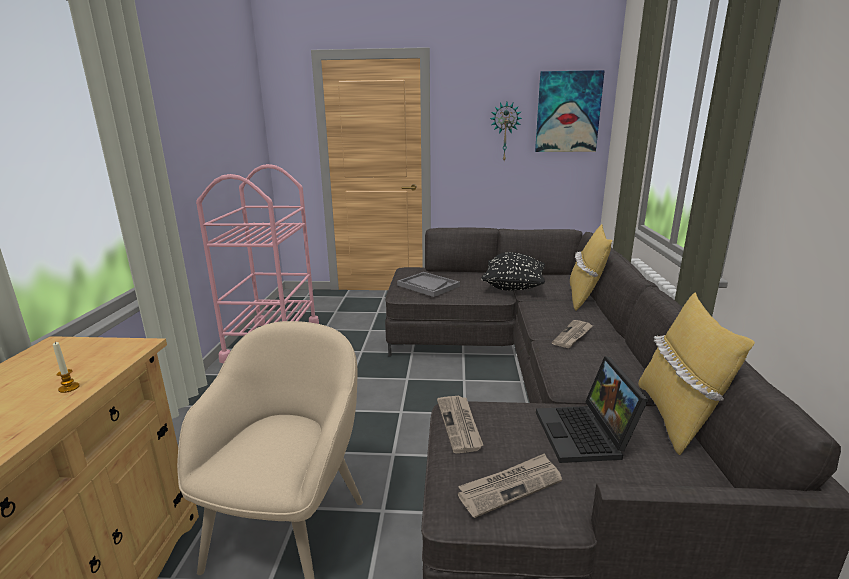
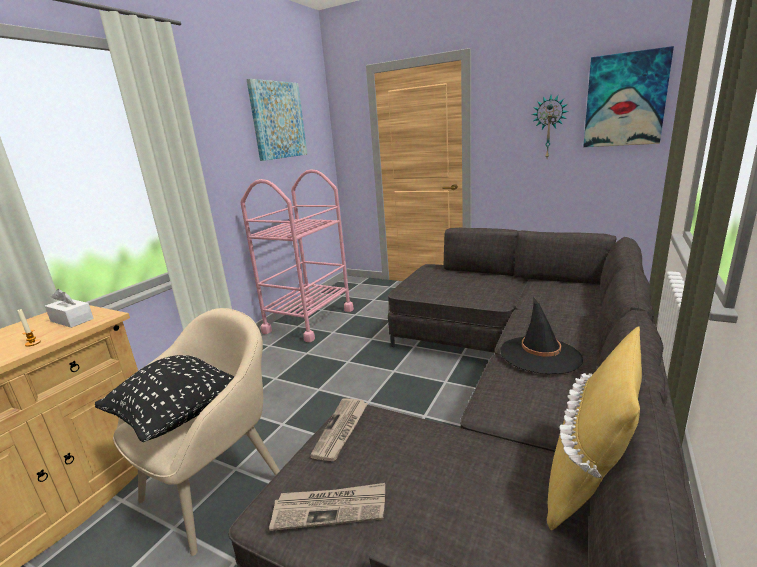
camera: 25 degrees right, 0 degrees up
grey tray [397,272,460,297] -> none
black pillow [481,252,545,290] -> black pillow moved to [95,355,235,442]
laptop [536,356,648,463] -> none
newspaper [552,320,594,348] -> black hat [500,298,583,374]
yellow pillow [570,224,612,310] -> none
none -> white tissue box [45,289,94,328]
none -> picture [246,79,307,161]

